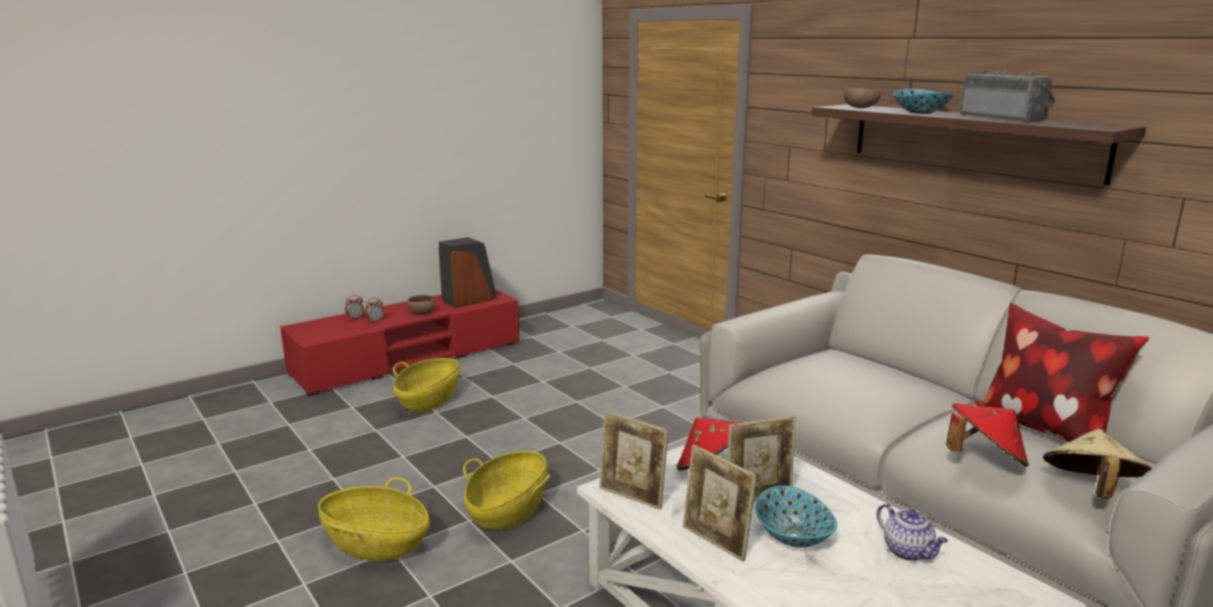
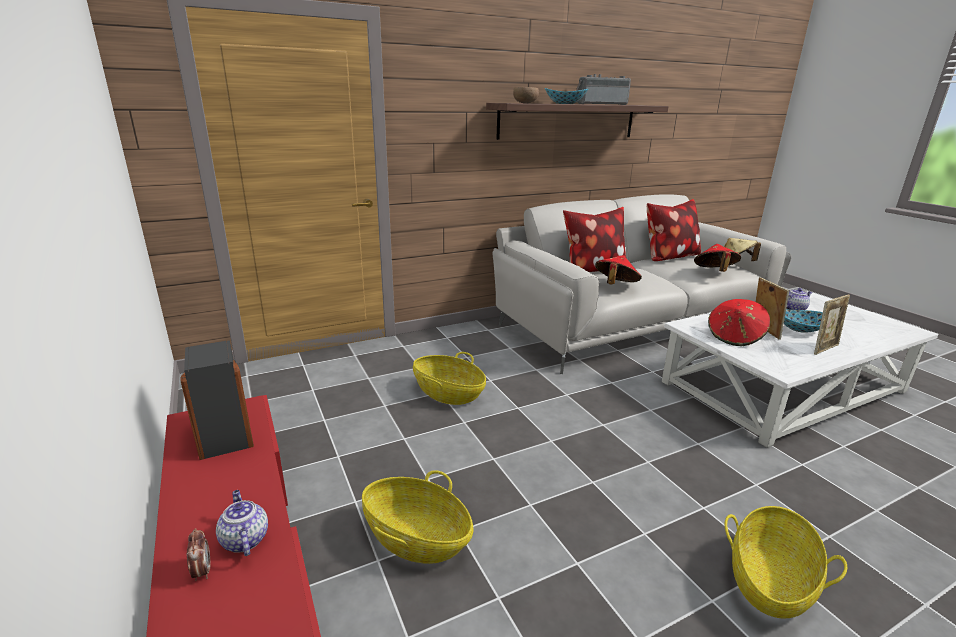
camera: 80 degrees left, 5 degrees up
alarm clock [365,298,384,323] -> teapot [216,490,268,556]
brown bowl [407,295,435,314] -> none
basket [463,451,551,530] -> basket moved to [413,352,486,405]
picture frame [599,411,669,510] -> none
none -> pillow [563,207,626,272]
none -> red hat [595,255,642,285]

